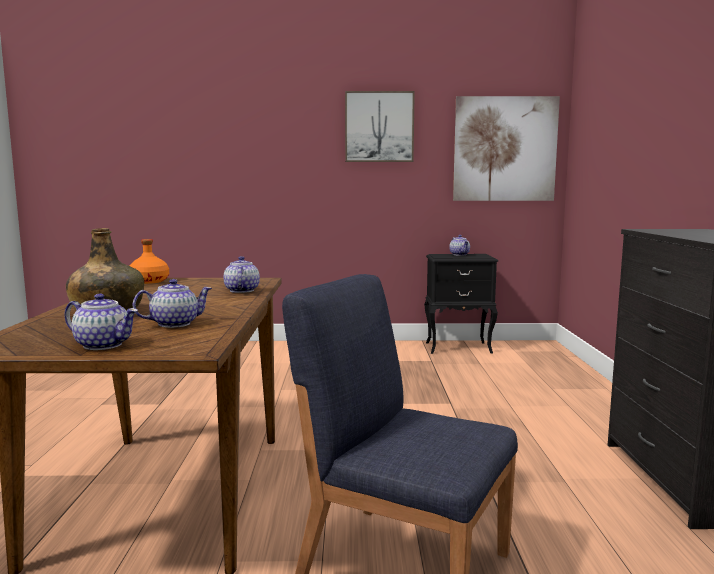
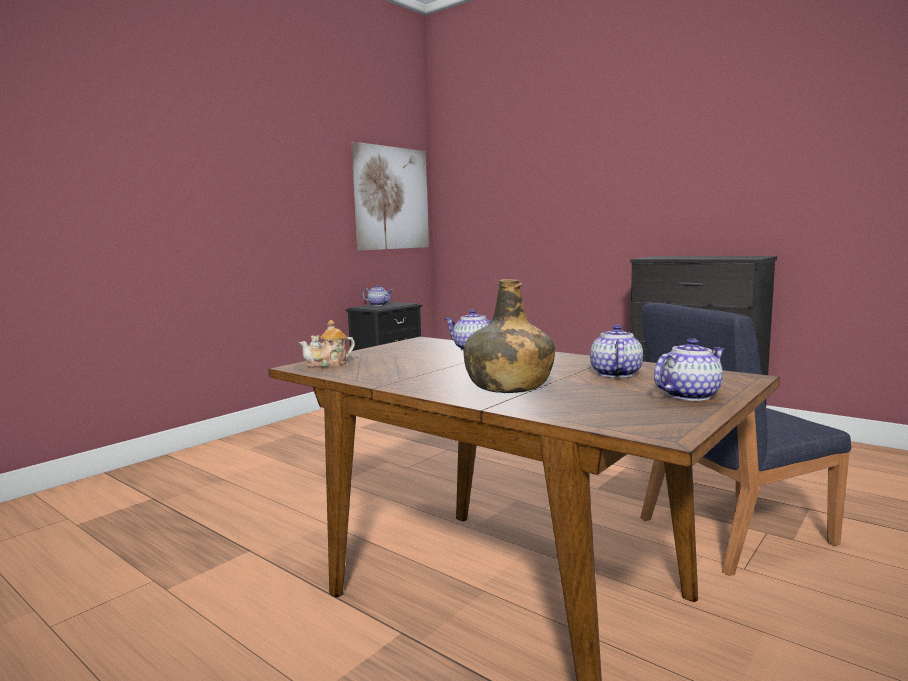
camera: 50 degrees left, 0 degrees up
orange bottle [129,239,169,284] -> teapot [299,320,355,368]
picture [345,91,415,162] -> none

